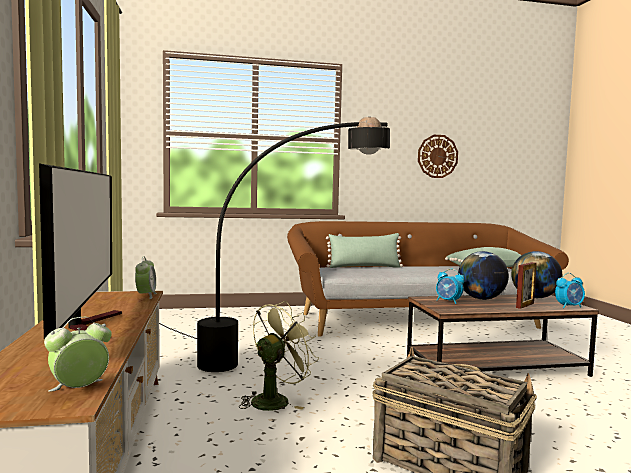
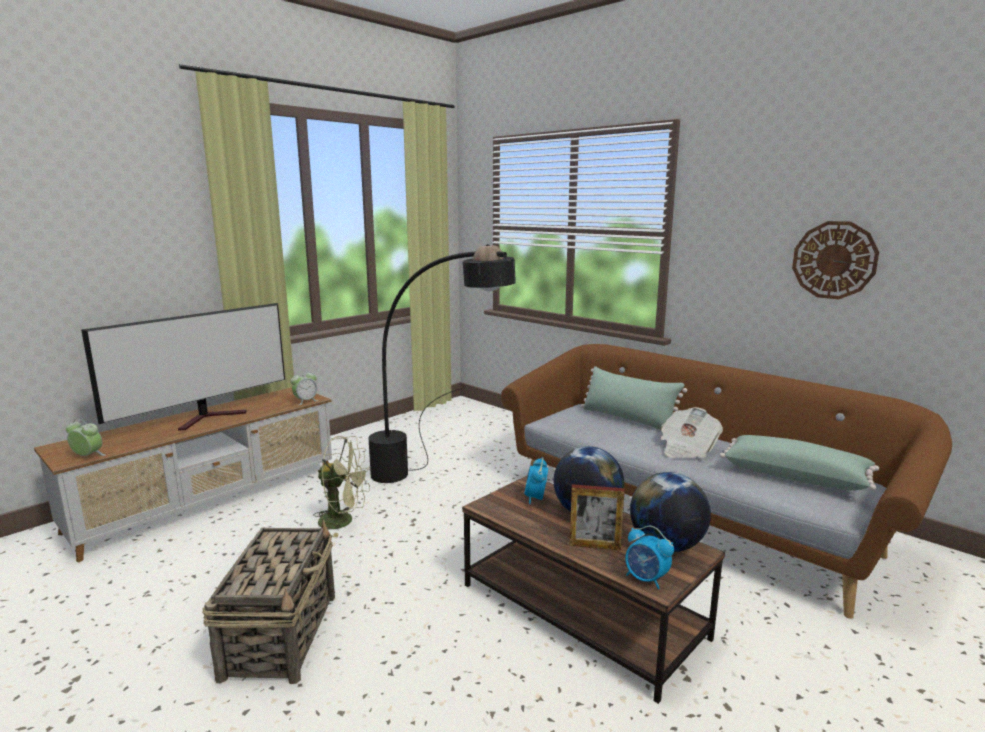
camera: 55 degrees right, 10 degrees up
none -> newspaper [661,407,723,458]

